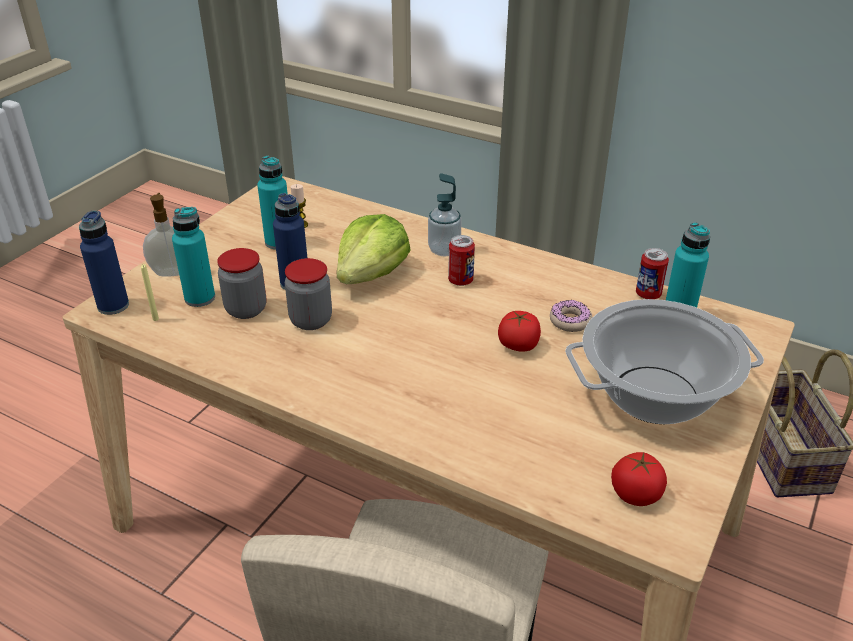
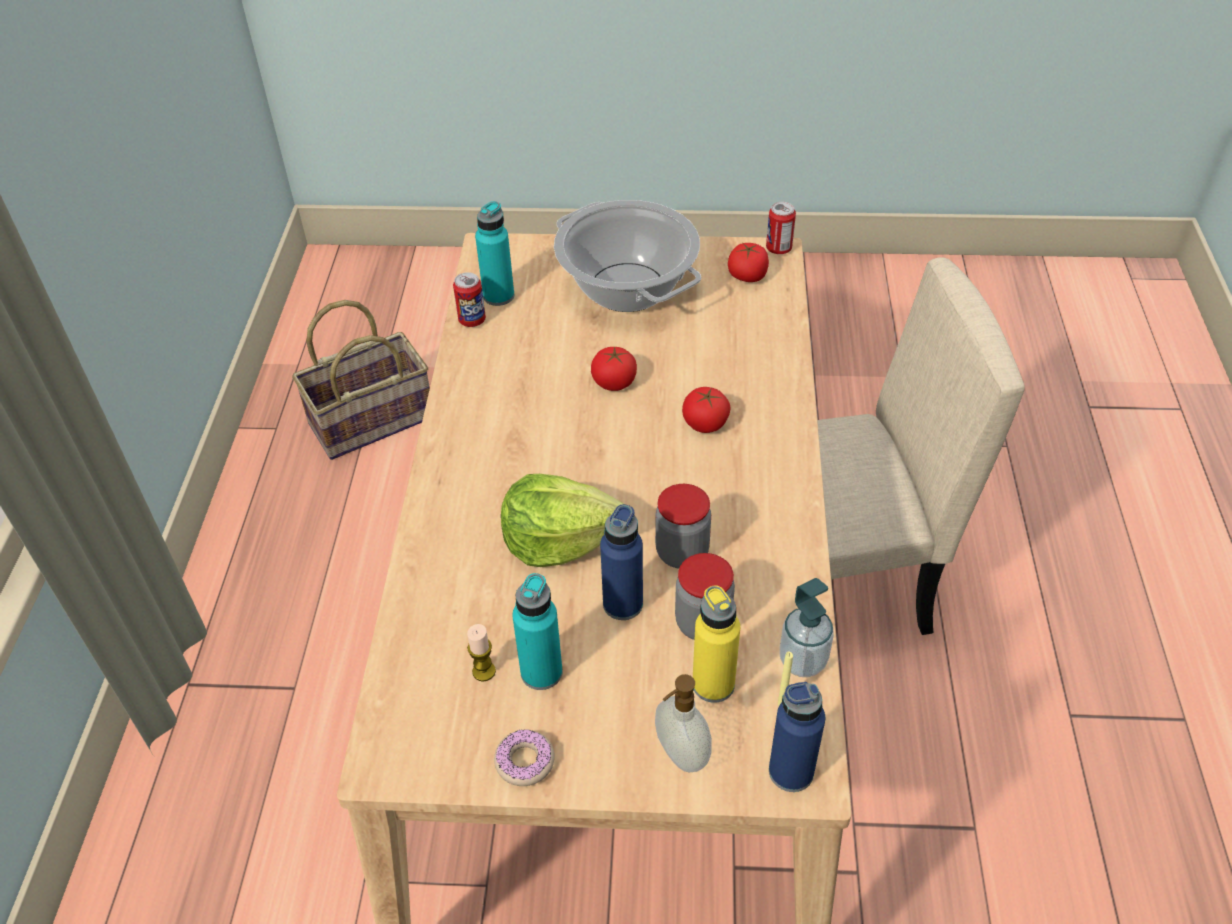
camera: 115 degrees left, 10 degrees up
turquoise bottle [172,207,215,307] -> yellow bottle [693,585,740,703]
soap dispenser [428,173,462,256] -> soap dispenser moved to [780,578,834,677]
can [448,235,475,286] -> can moved to [766,202,796,254]
donut [550,300,592,332] -> donut moved to [494,729,555,786]
none -> tomato [682,387,731,433]

